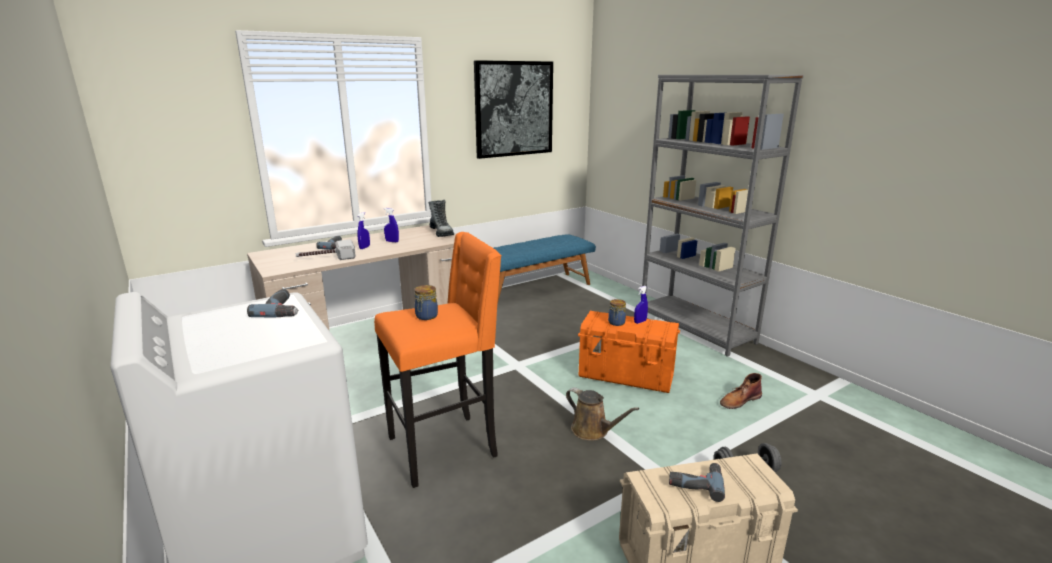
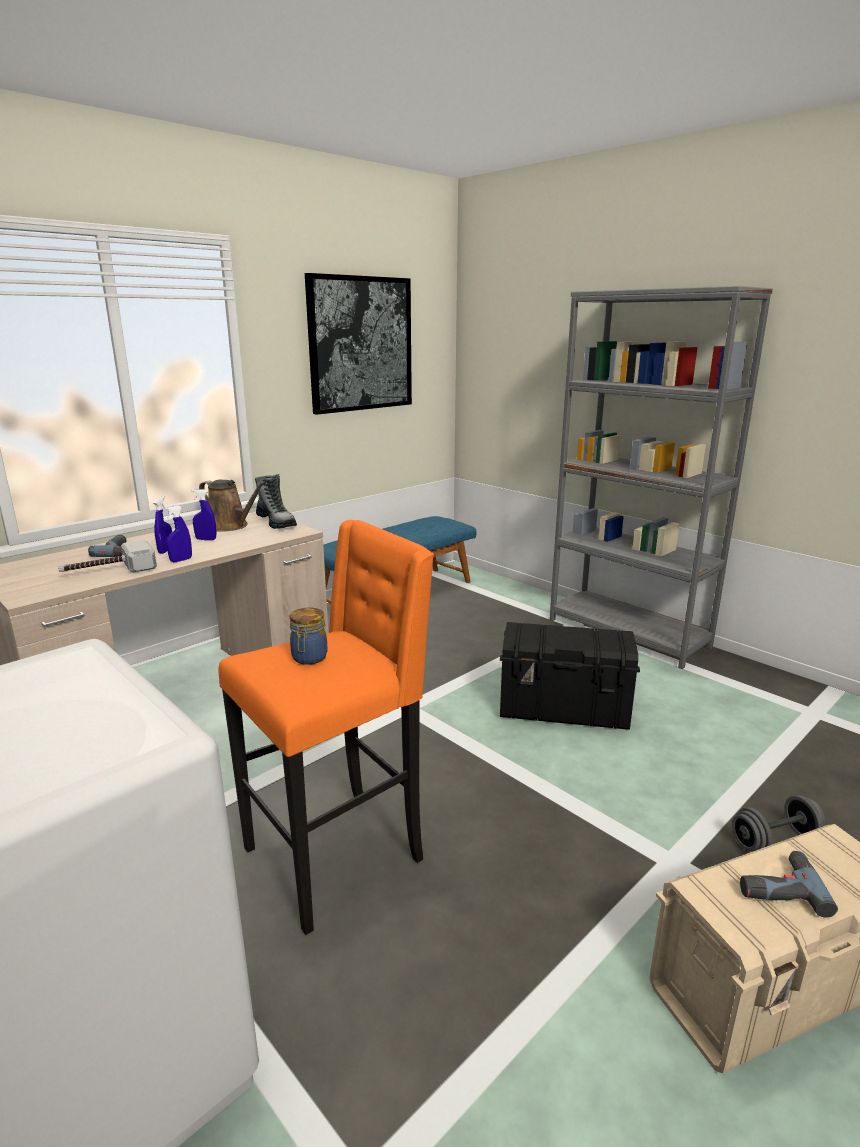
camera: 10 degrees left, 0 degrees up
power drill [247,289,298,317] -> none
brown watering can [566,387,639,441] -> brown watering can moved to [199,479,266,532]
orange storage box [578,311,680,393] -> black storage box [500,622,640,730]
jar [608,299,626,326] -> none
blue spray bottle [634,286,648,324] -> blue spray bottle moved to [164,505,192,562]
brown boot [720,373,762,409] -> none

